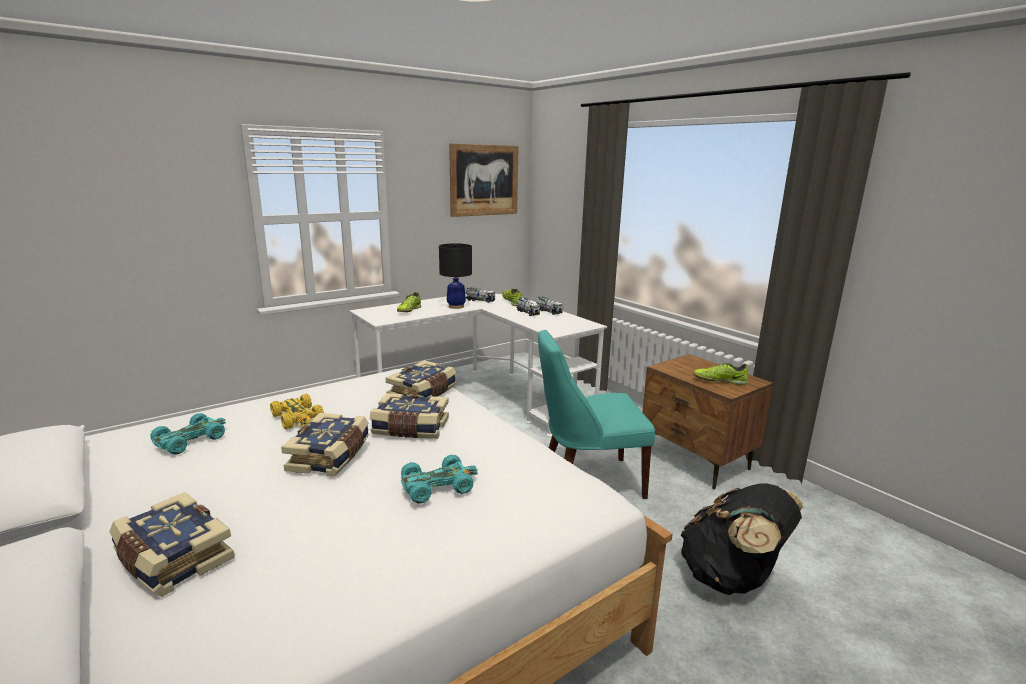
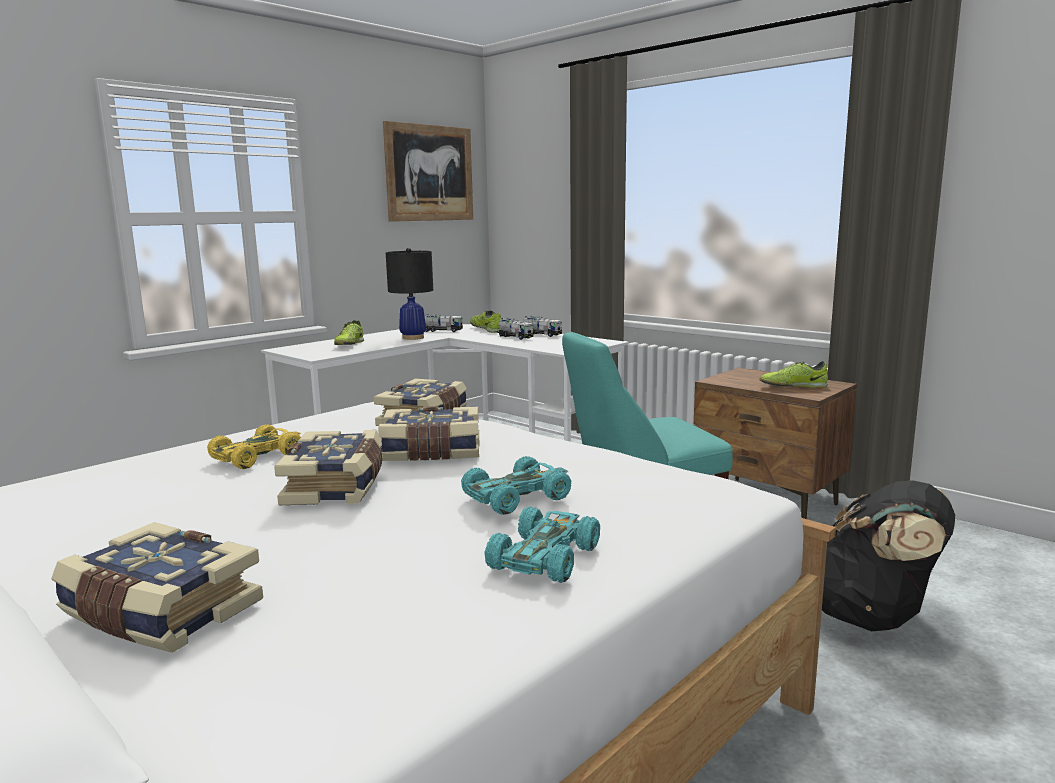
camera: 10 degrees left, 5 degrees down
turquoise toy car [150,413,226,455] -> turquoise toy car moved to [484,507,600,583]
yellow toy car [270,394,324,430] -> yellow toy car turned 90 degrees counterclockwise [207,424,301,469]

